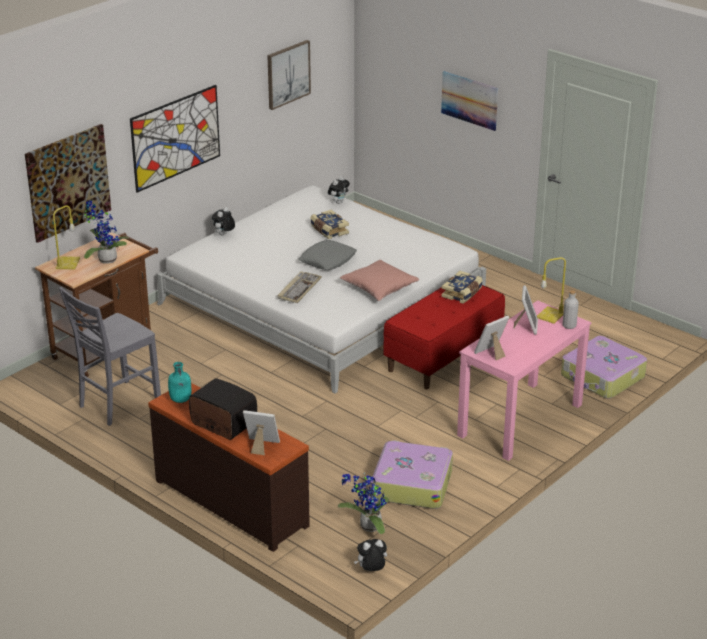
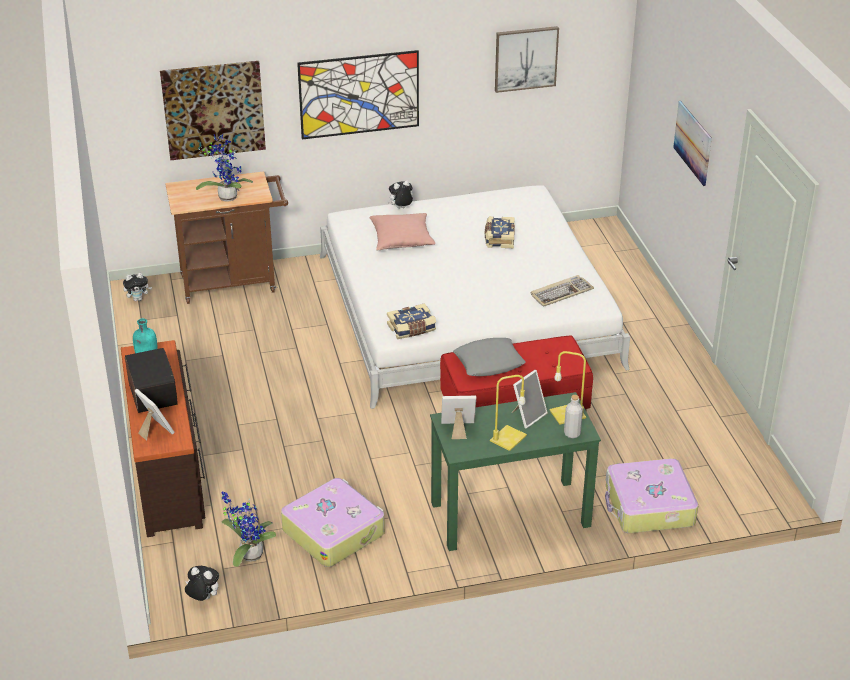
camera: 35 degrees right, 5 degrees up
yellow table lamp [53,205,80,269] -> yellow table lamp moved to [490,375,527,451]
grey chair [59,287,161,426] -> none
keyboard [277,271,322,303] -> keyboard moved to [531,275,594,307]
grey pillow [298,240,357,270] -> grey pillow moved to [453,338,526,376]
plush toy [328,176,350,204] -> plush toy moved to [123,273,152,301]
pink pillow [340,260,419,301] -> pink pillow moved to [369,213,436,250]
book [441,271,483,304] -> book moved to [387,303,436,339]
pink desk [457,300,592,461] -> green desk [430,392,601,551]

